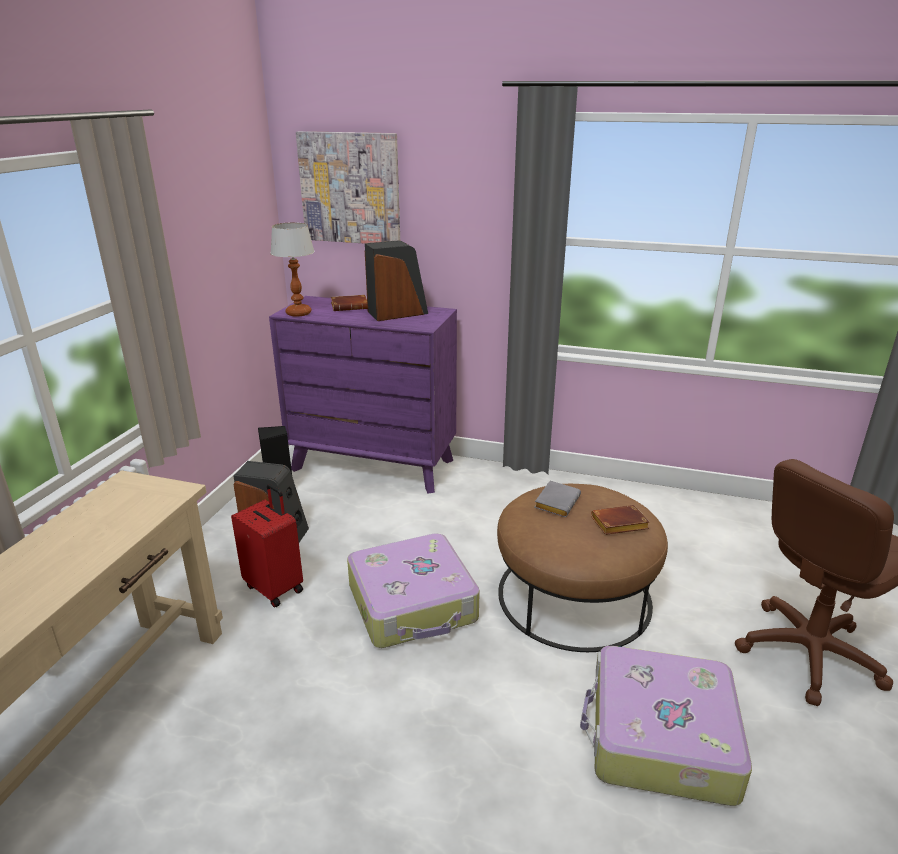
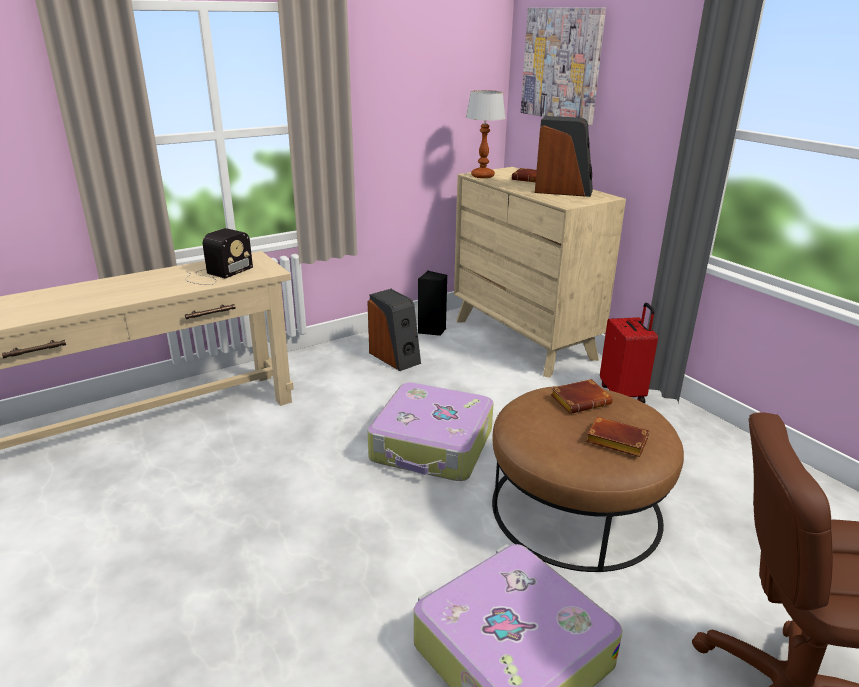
camera: 40 degrees right, 0 degrees up
red suitcase [231,484,303,608] -> red suitcase moved to [600,303,658,403]
purple dresser [269,296,457,494] -> beige dresser [454,167,626,378]
grey book [534,481,581,517] -> brown book [550,379,613,414]
none -> radio [185,228,253,285]

